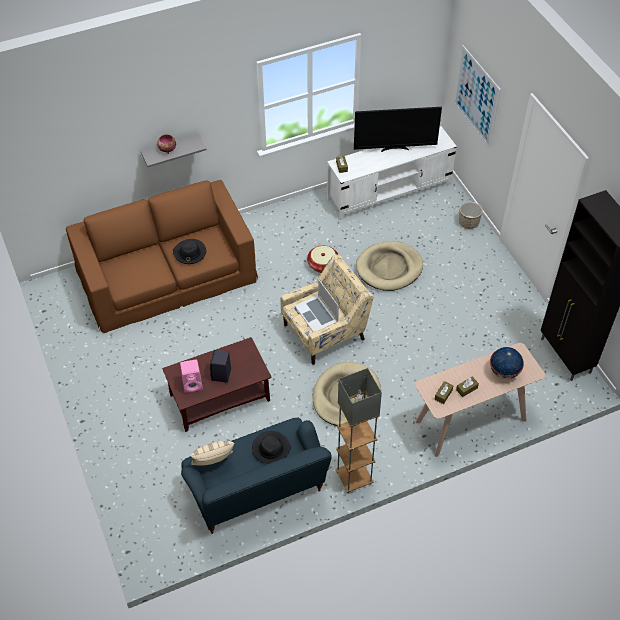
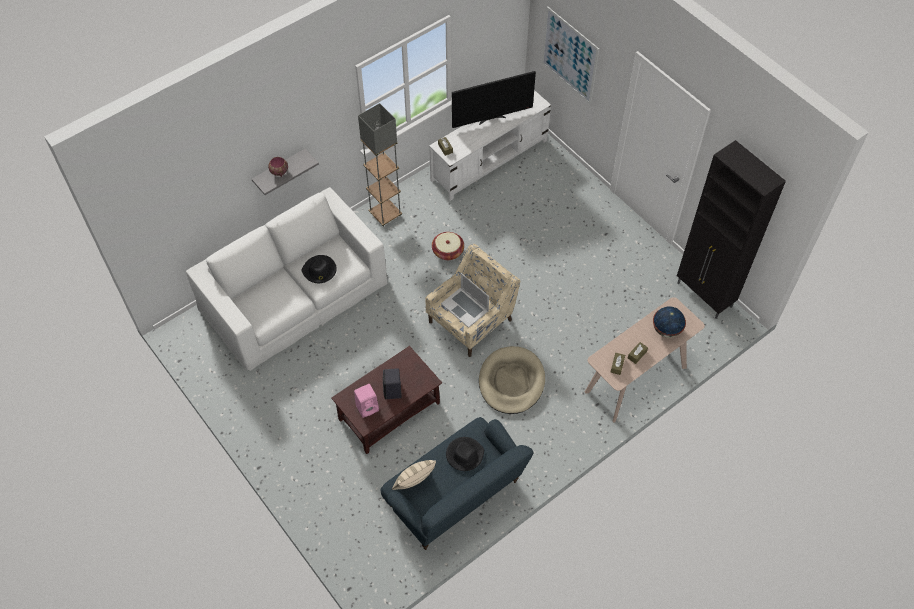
camera: 15 degrees left, 5 degrees up
brown sofa [66,180,258,333] -> white sofa [186,187,388,371]
grey floor lamp [335,368,382,493] -> grey floor lamp moved to [358,103,402,227]
beige dog bed [356,241,423,291] -> none
planter [459,202,483,229] -> none

